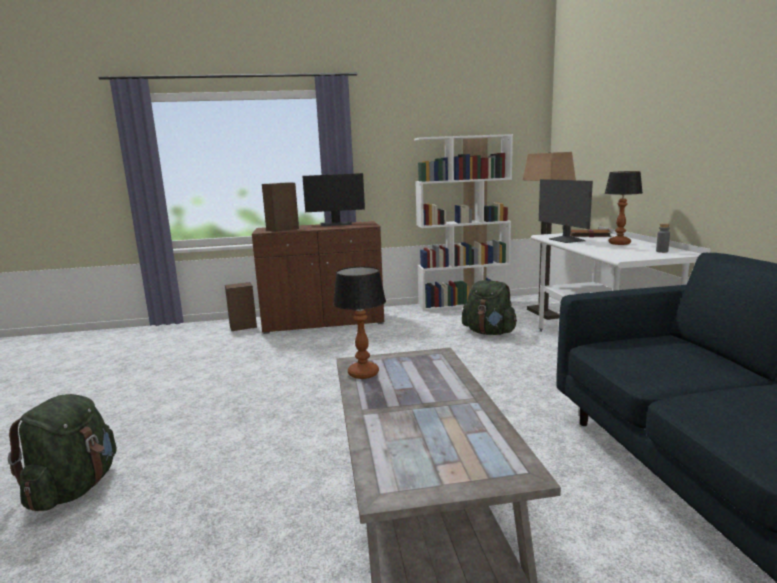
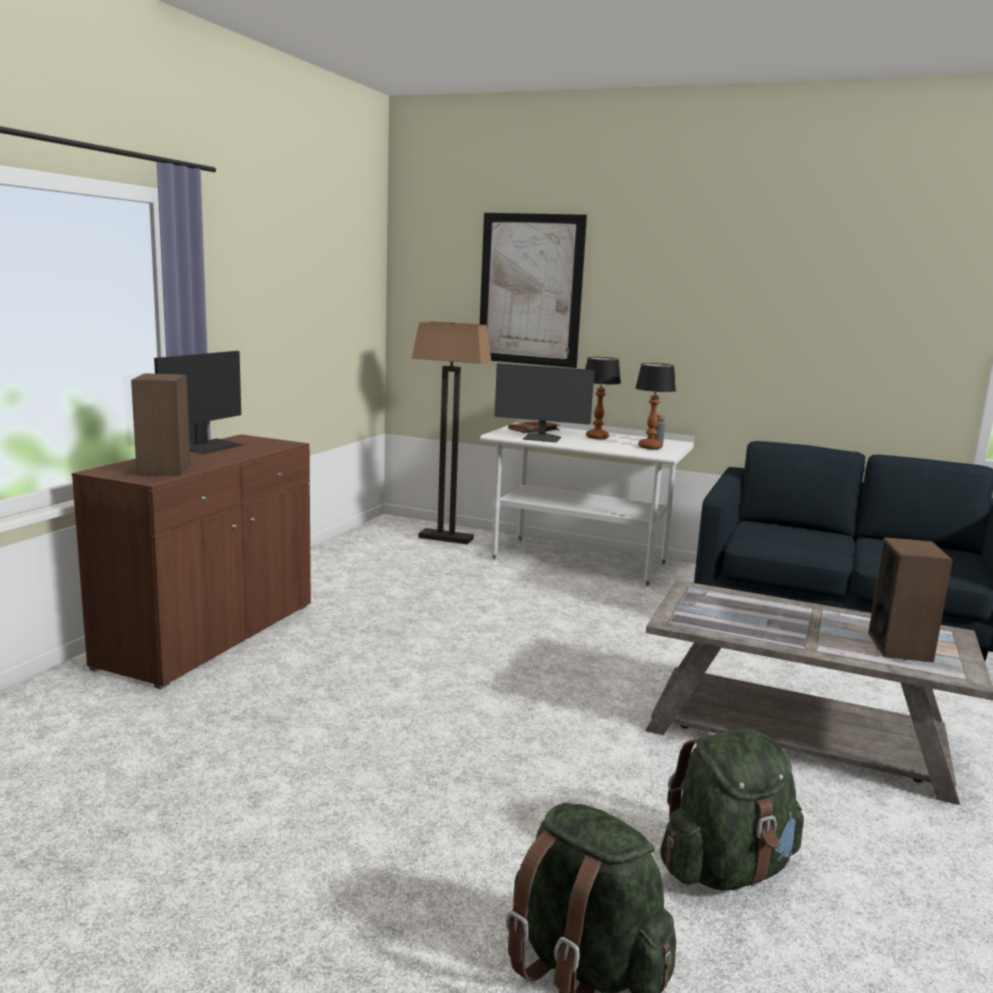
camera: 60 degrees left, 0 degrees up
speaker [225,282,257,331] -> speaker moved to [868,537,953,662]
table lamp [333,266,386,379] -> table lamp moved to [635,363,676,449]
white bookcase [414,134,513,311] -> none
green backpack [462,280,517,335] -> green backpack moved to [660,729,804,890]
none -> picture [480,213,587,368]

